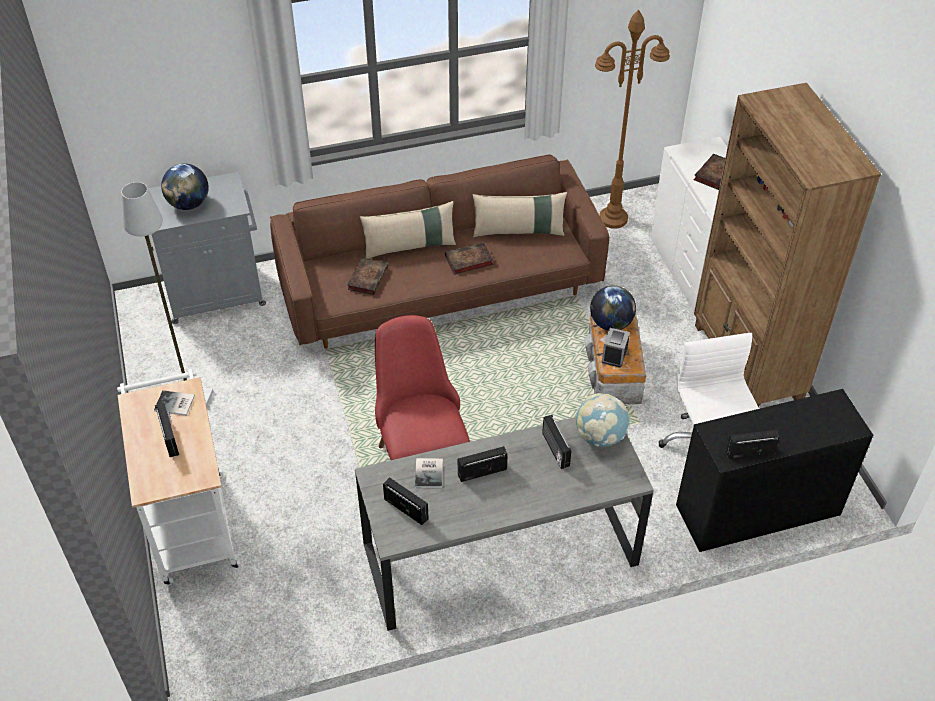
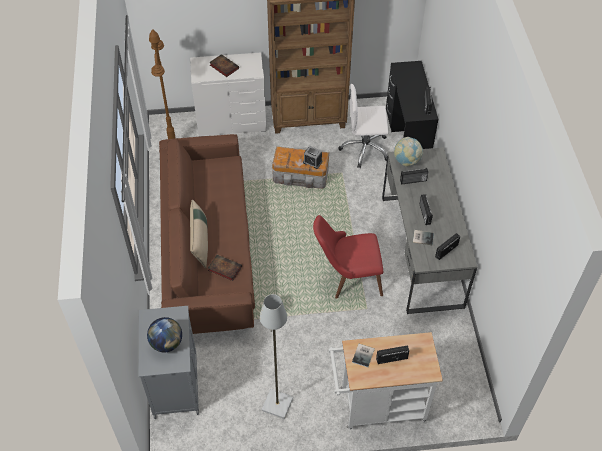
camera: 80 degrees left, 5 degrees up
book [445,242,493,275] -> none
beige pillow [473,192,567,237] -> none
globe [590,285,636,331] -> none

